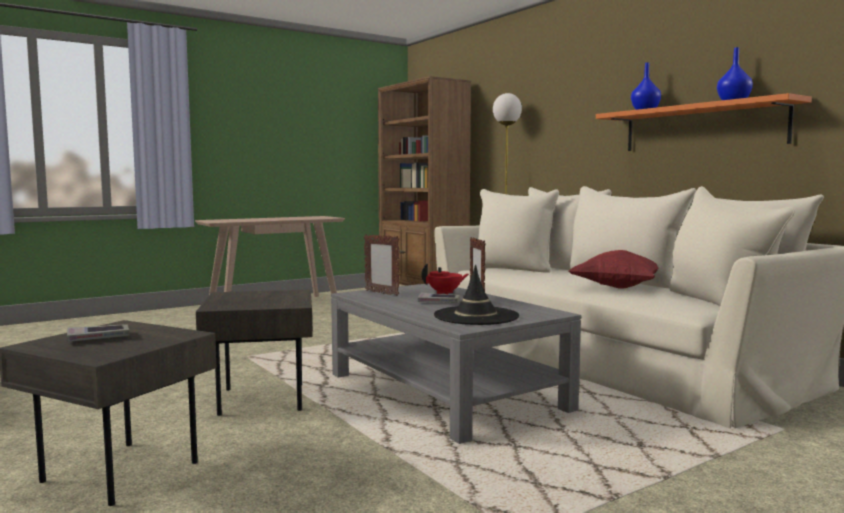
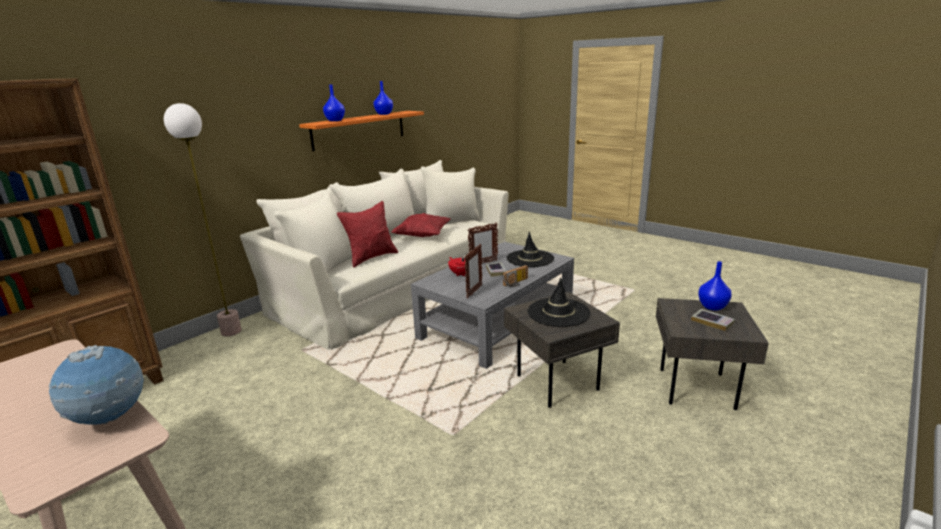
camera: 105 degrees left, 15 degrees up
none -> globe [49,345,144,425]
none -> red pillow [337,201,398,267]
none -> radio [503,265,528,287]
none -> black hat [528,277,590,327]
none -> blue vase [698,261,732,311]

